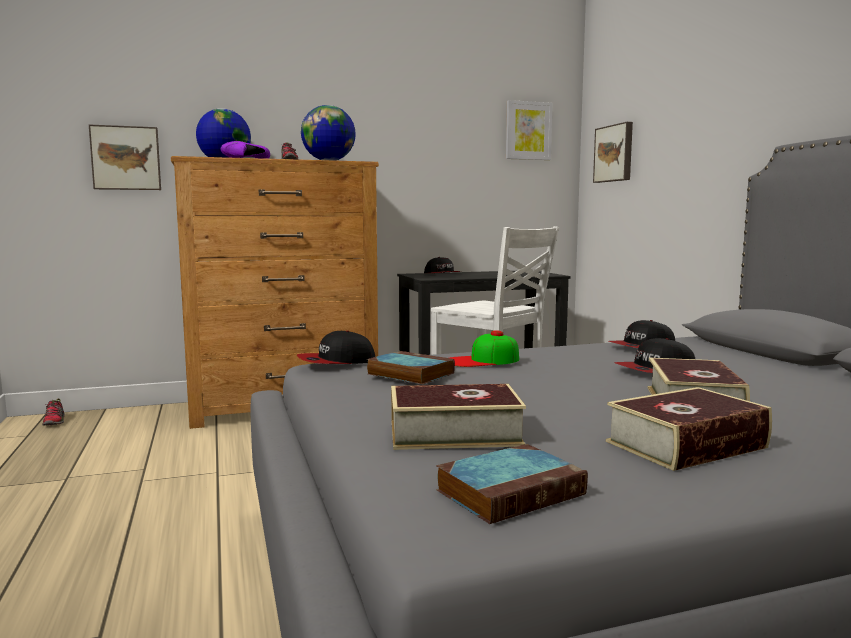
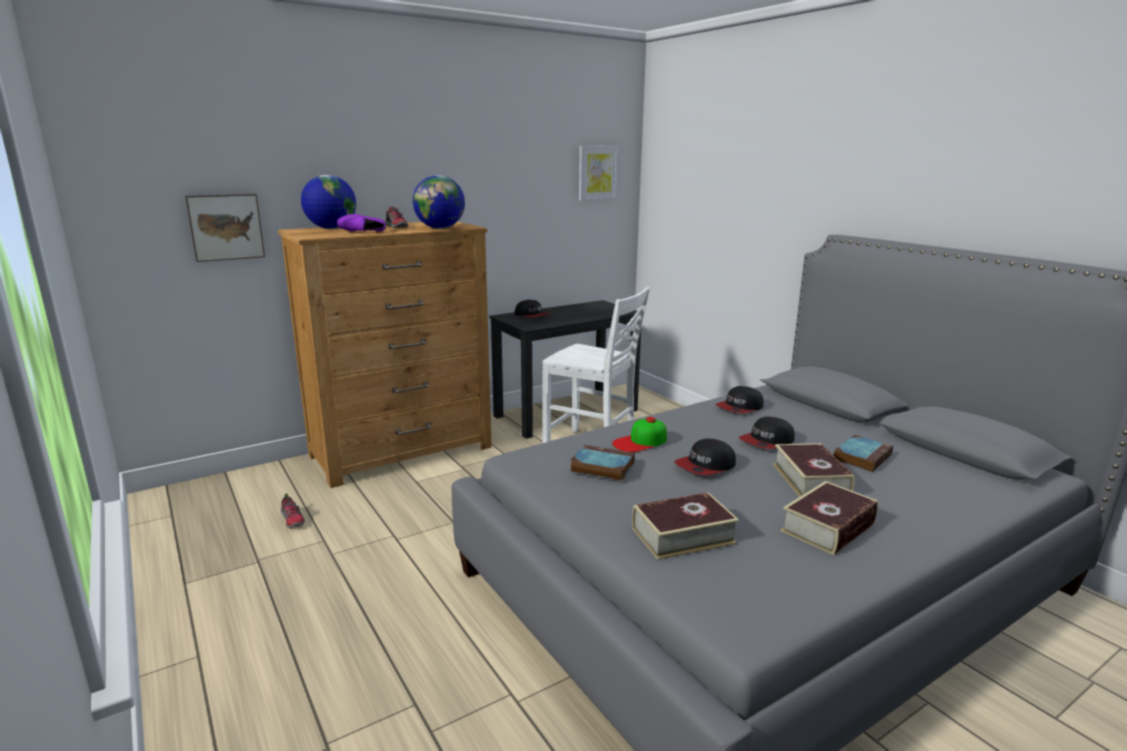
camera: 15 degrees left, 10 degrees up
shoe [42,398,65,425] -> shoe moved to [281,493,305,528]
cap [297,331,376,364] -> cap moved to [675,439,736,475]
book [436,444,588,524] -> book moved to [833,435,893,472]
picture [593,122,633,183] -> none

